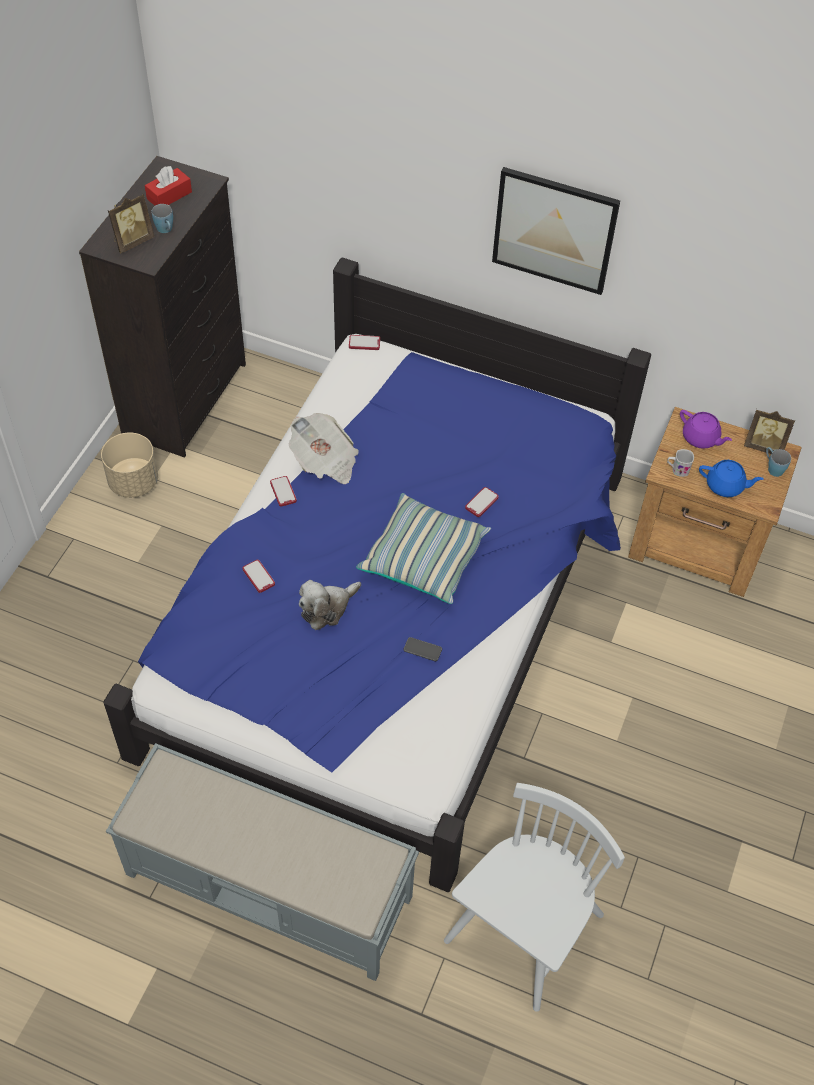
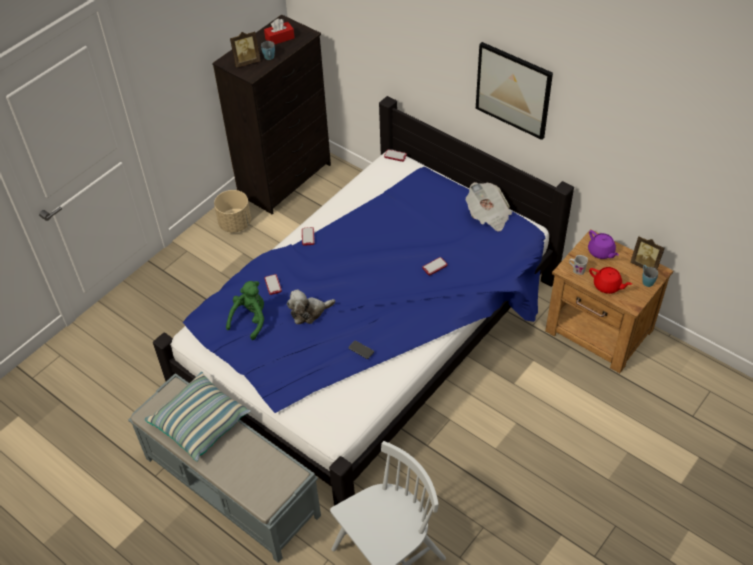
camera: 20 degrees right, 5 degrees down
newspaper [288,413,359,484] -> newspaper moved to [466,182,512,231]
pillow [356,493,491,604] -> pillow moved to [145,372,251,461]
blue teapot [699,460,764,497] -> red teapot [589,267,632,294]
none -> green plush toy [226,281,264,340]

